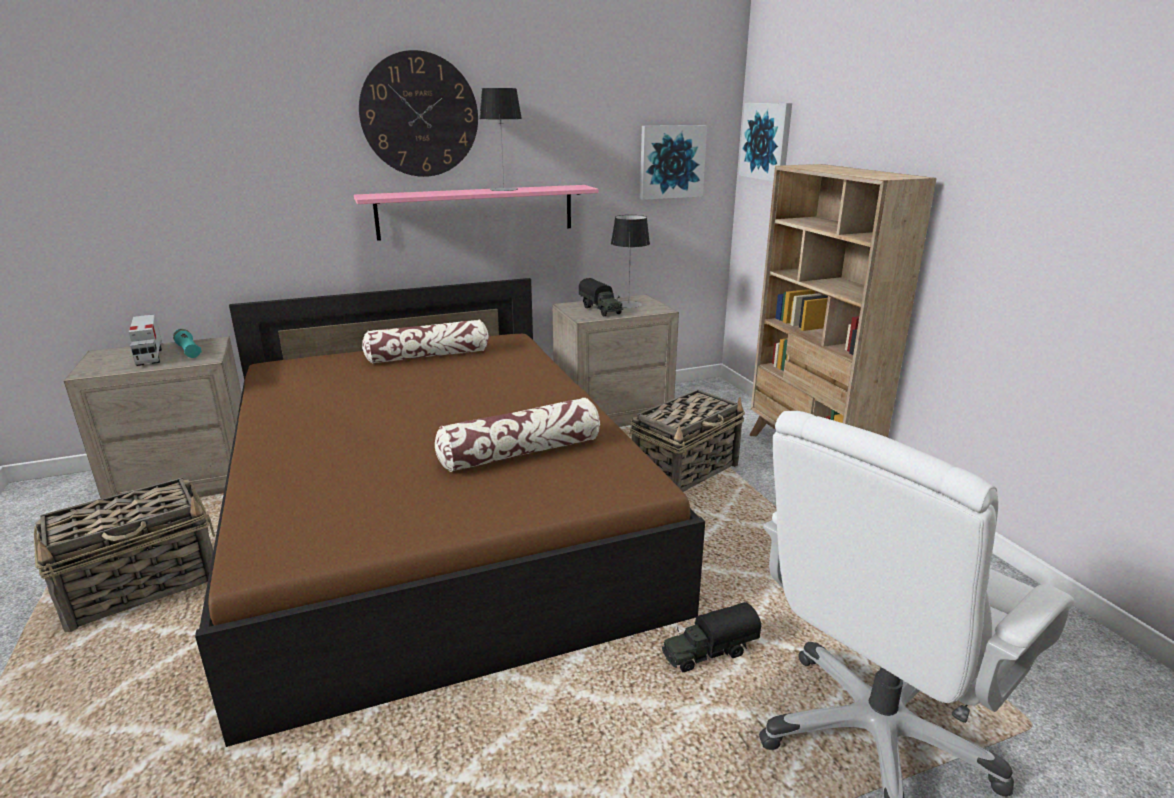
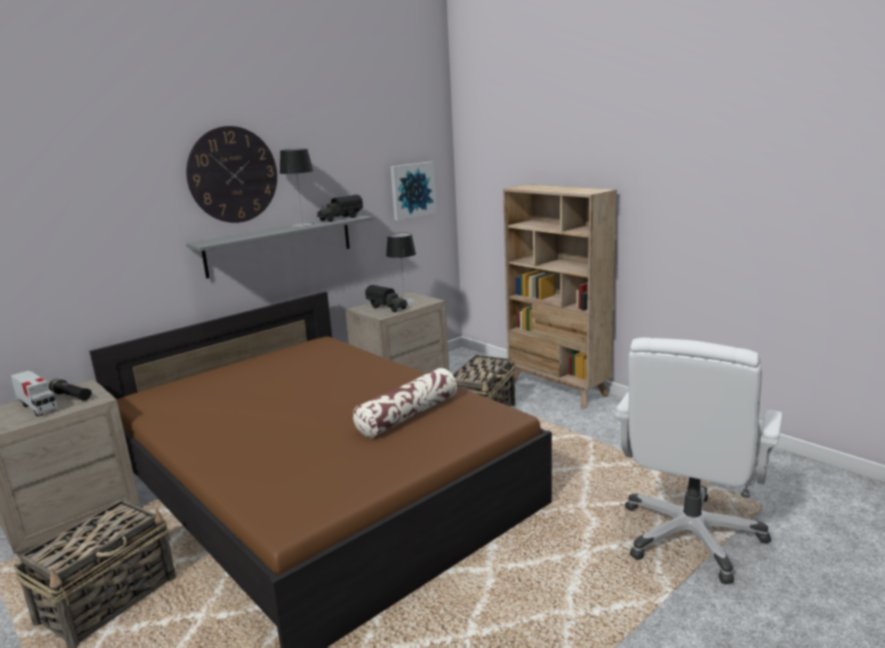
camera: 20 degrees left, 5 degrees down
turquoise flashlight [173,329,202,358] -> black flashlight [49,379,92,401]
pink shelf [354,185,599,241] -> grey shelf [186,215,373,279]
pillow [362,319,489,364] -> none
toy truck [662,602,761,672] -> toy truck moved to [317,195,363,222]
picture [739,103,792,181] -> none

